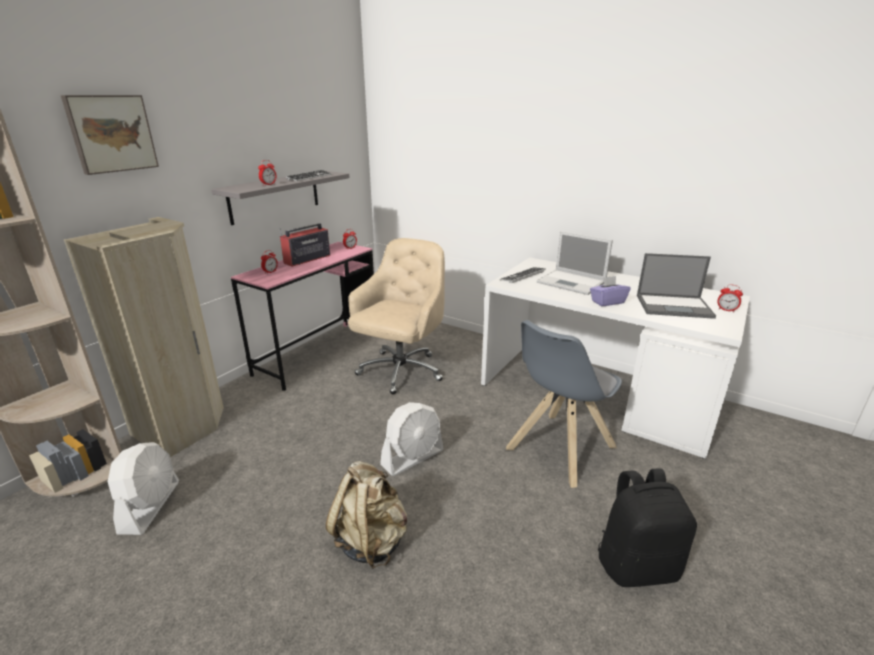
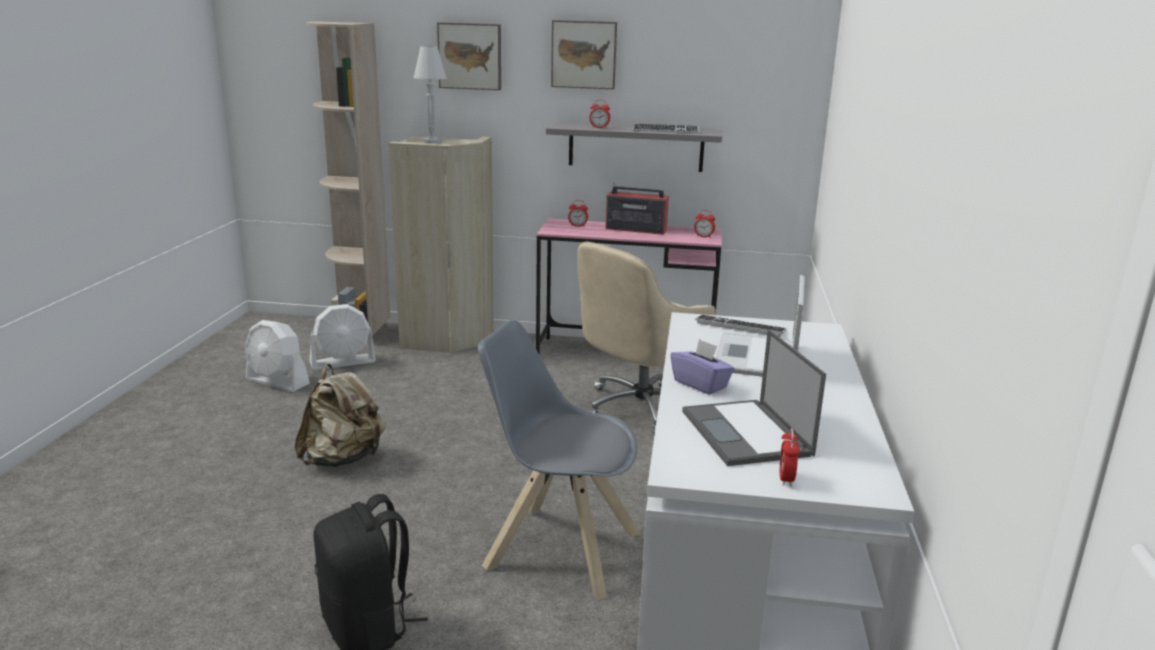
camera: 65 degrees right, 5 degrees down
beige office chair [348,238,445,394] -> beige office chair turned 135 degrees clockwise [577,242,716,435]
white fan [380,402,444,476] -> white fan moved to [244,320,310,392]
none -> white table lamp [414,46,447,144]
none -> picture [551,20,617,89]

